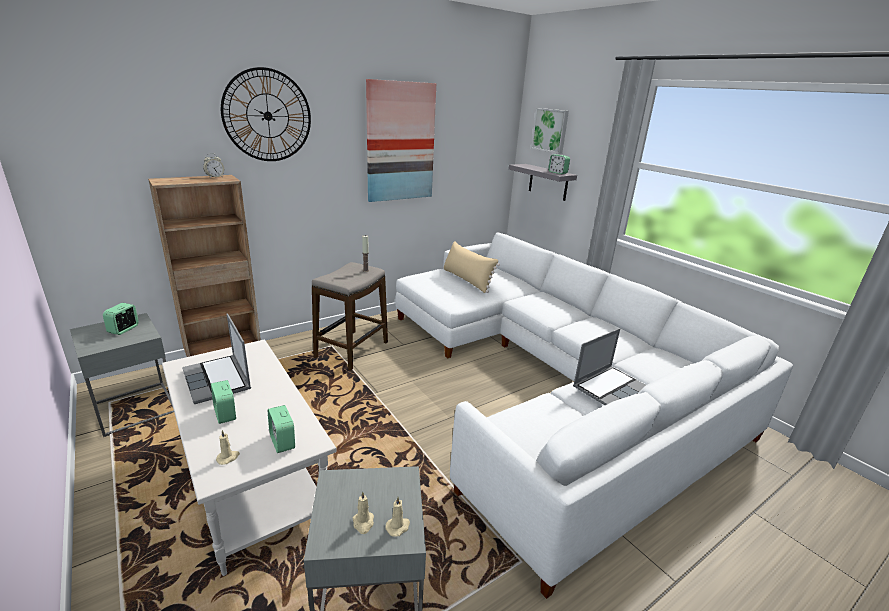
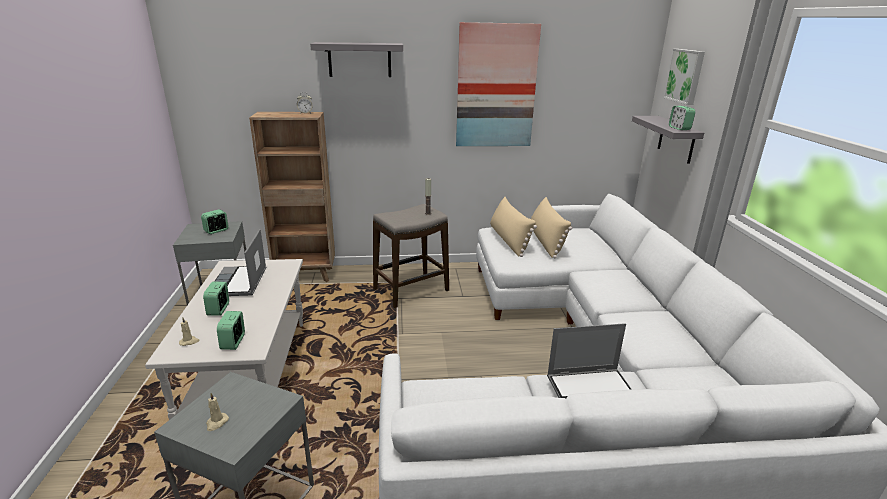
camera: 30 degrees right, 0 degrees up
wall clock [221,67,311,161] -> grey shelf [310,42,403,77]
beige candle [385,497,410,537] -> none
none -> beige pillow [490,197,537,257]

